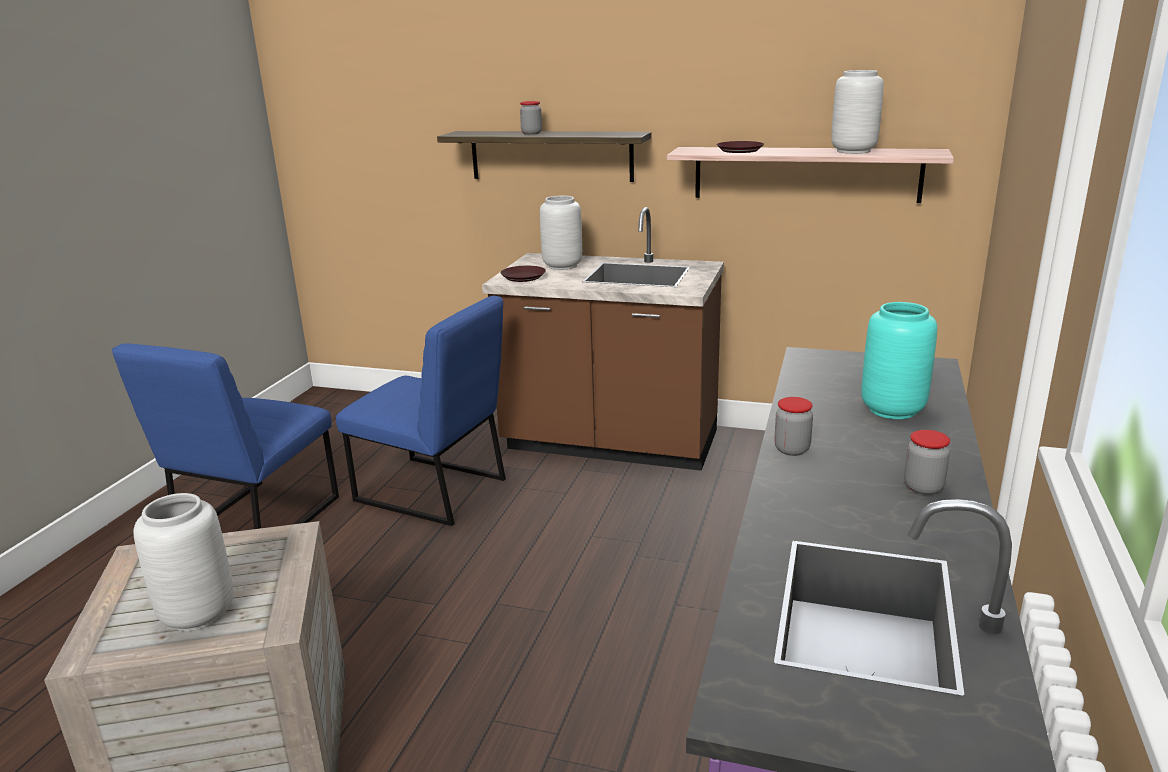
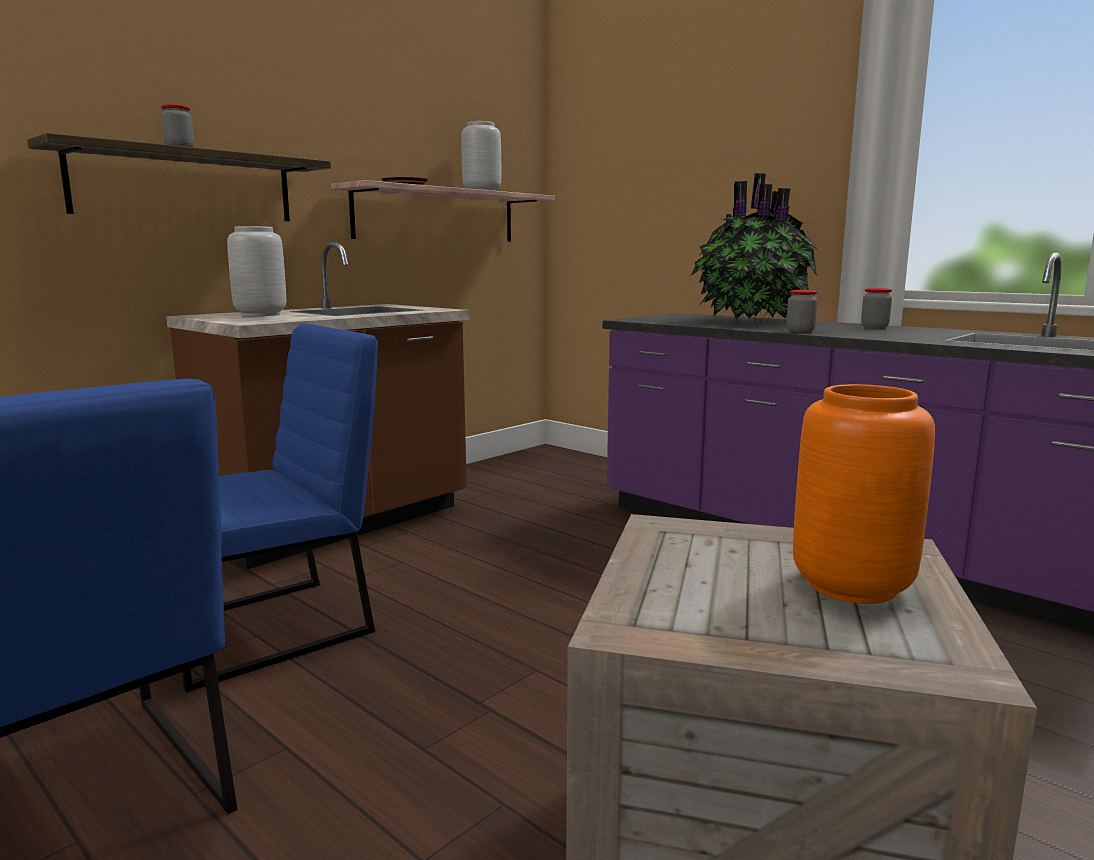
camera: 65 degrees left, 10 degrees down
grey vase [133,493,234,631] -> orange vase [793,384,935,604]
brown plate [500,266,546,282] -> none
turquoise vase [861,302,937,419] -> potted plant [691,173,818,321]

